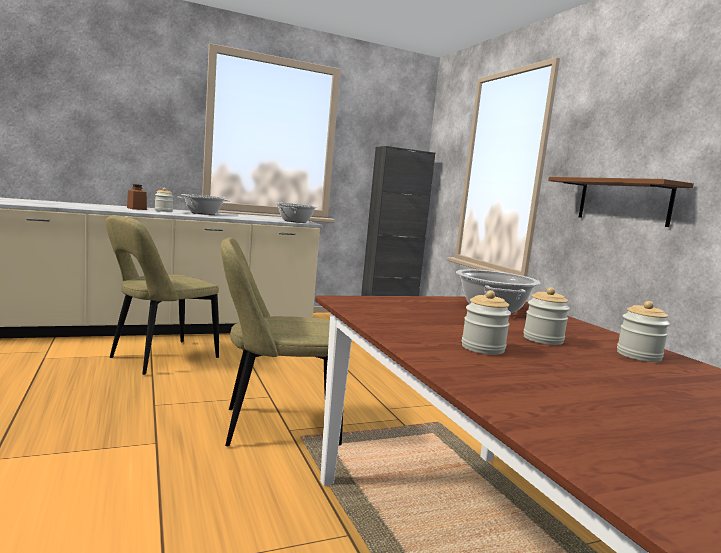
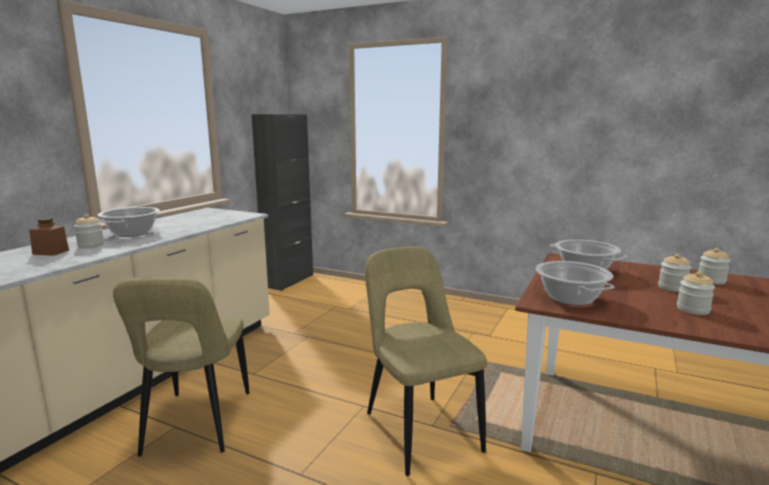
camera: 40 degrees left, 5 degrees up
beige chair [221,238,343,446] -> beige chair turned 120 degrees clockwise [365,247,487,476]
cooking pot [276,203,317,223] -> cooking pot moved to [536,261,614,306]
brown shelf [548,177,694,227] -> none

